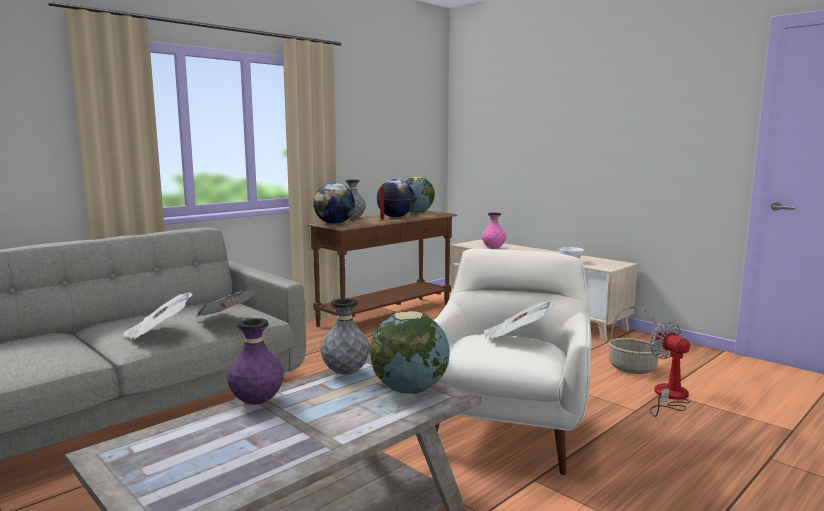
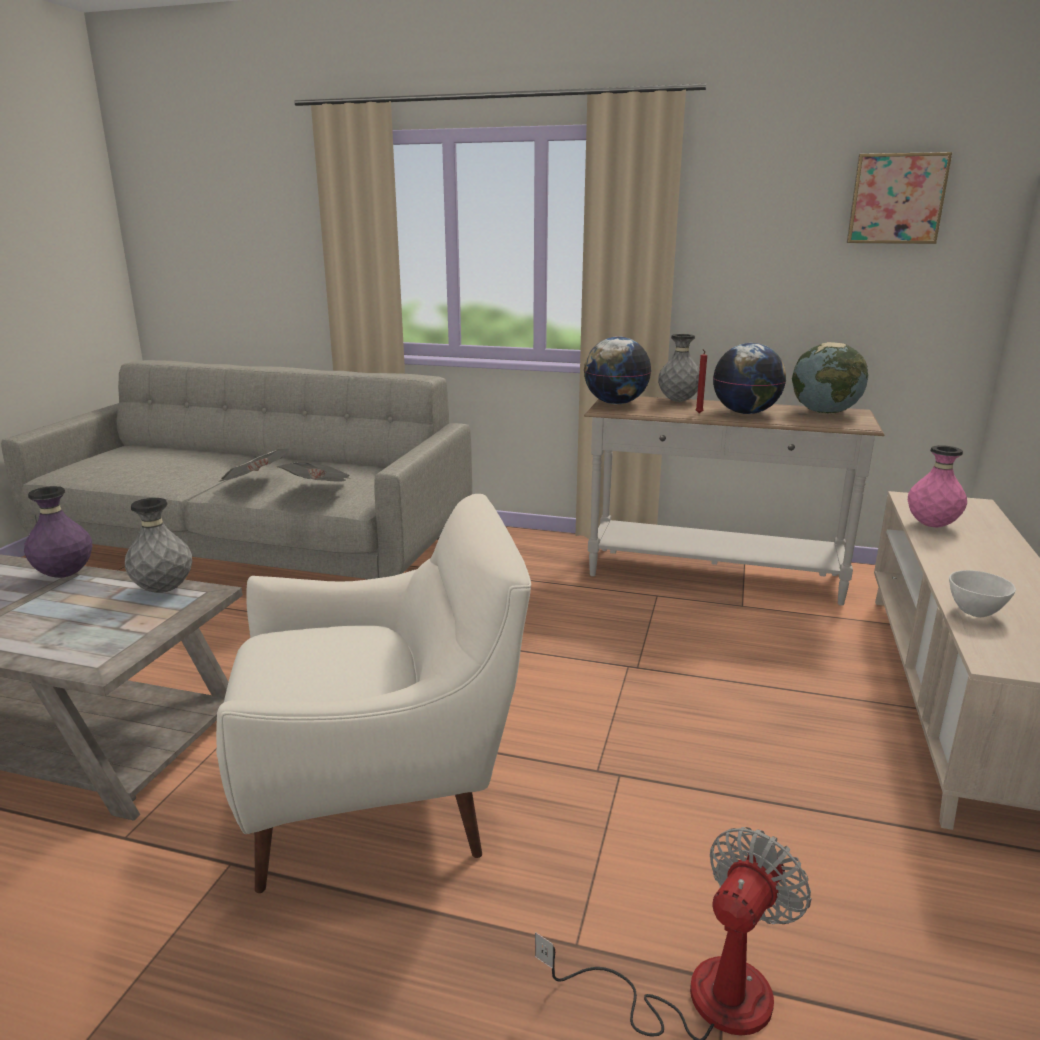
camera: 60 degrees right, 10 degrees up
brown console table [307,210,457,327] -> white console table [584,396,885,606]
globe [369,311,450,394] -> none
newspaper [483,301,553,340] -> none
basket [608,306,658,374] -> none
none -> picture [847,152,952,244]

